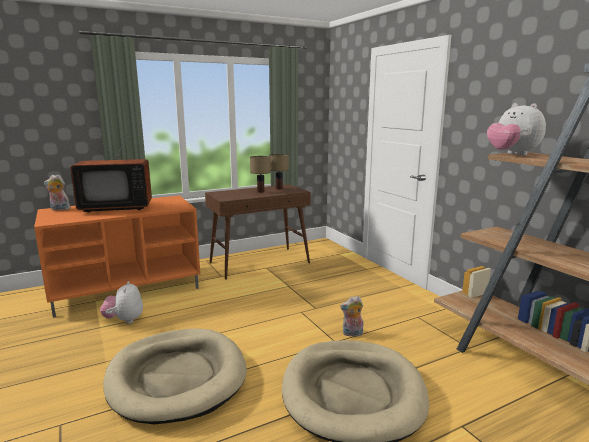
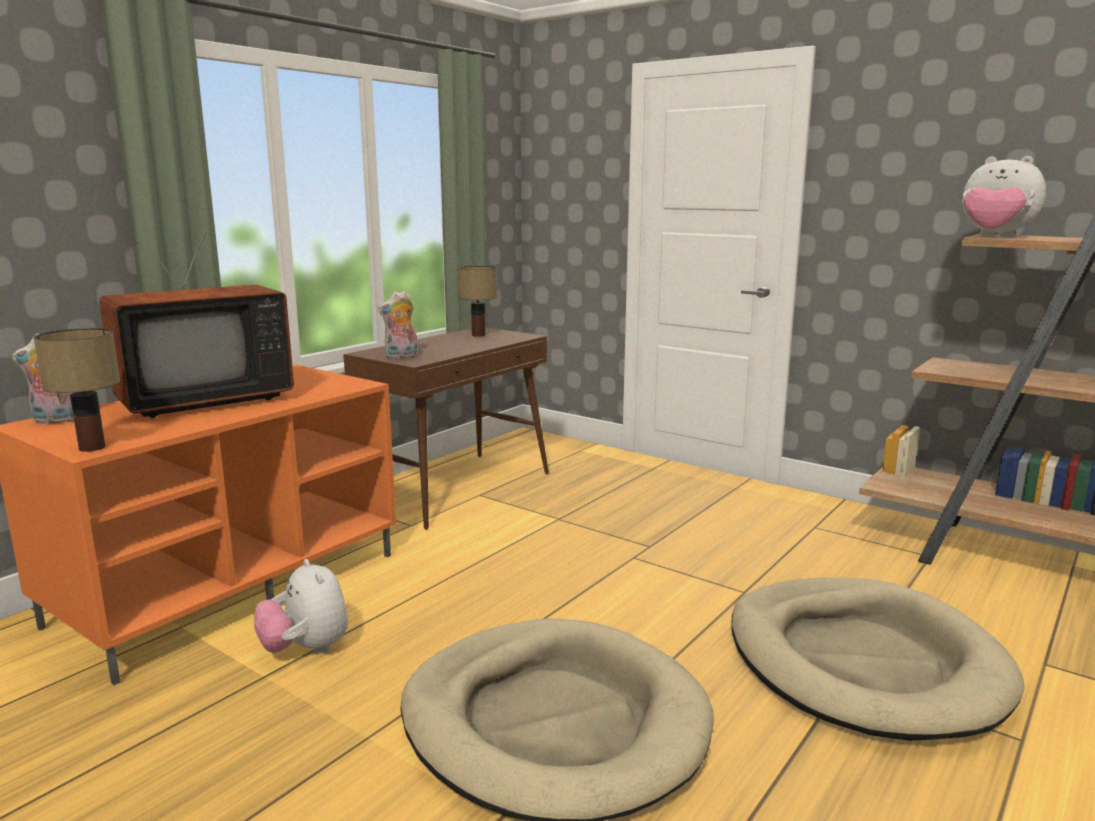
camera: 25 degrees left, 0 degrees up
table lamp [250,156,271,193] -> table lamp moved to [34,328,120,452]
plush toy [340,296,363,337] -> plush toy moved to [378,291,418,359]

